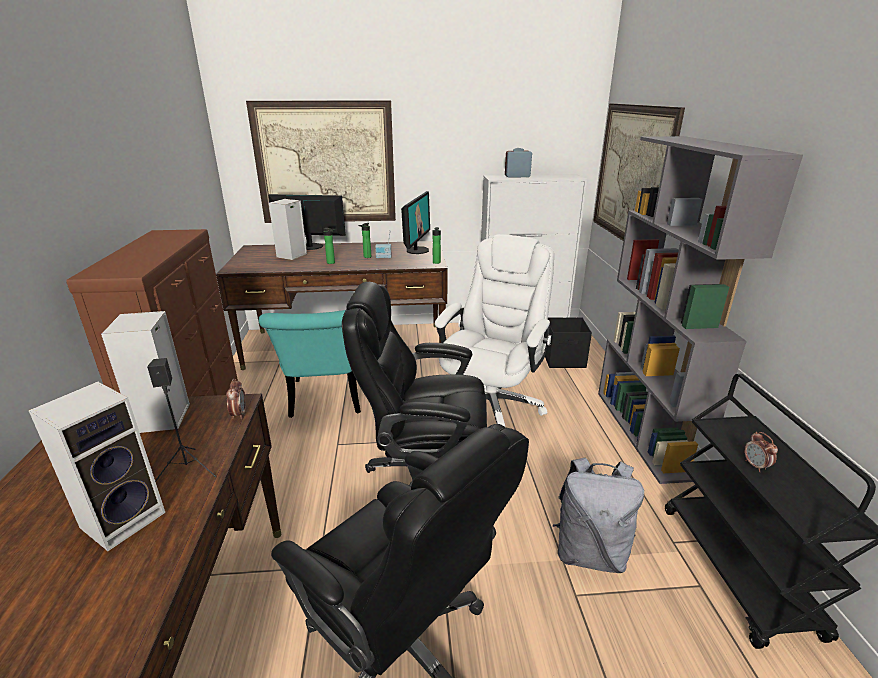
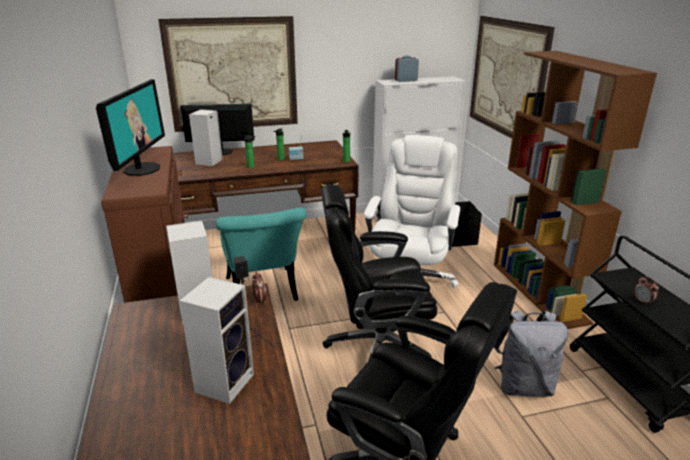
camera: 10 degrees left, 0 degrees up
monitor [401,191,430,254] -> monitor moved to [96,79,165,176]
grey bookcase [598,136,803,484] -> brown bookcase [494,51,657,329]

